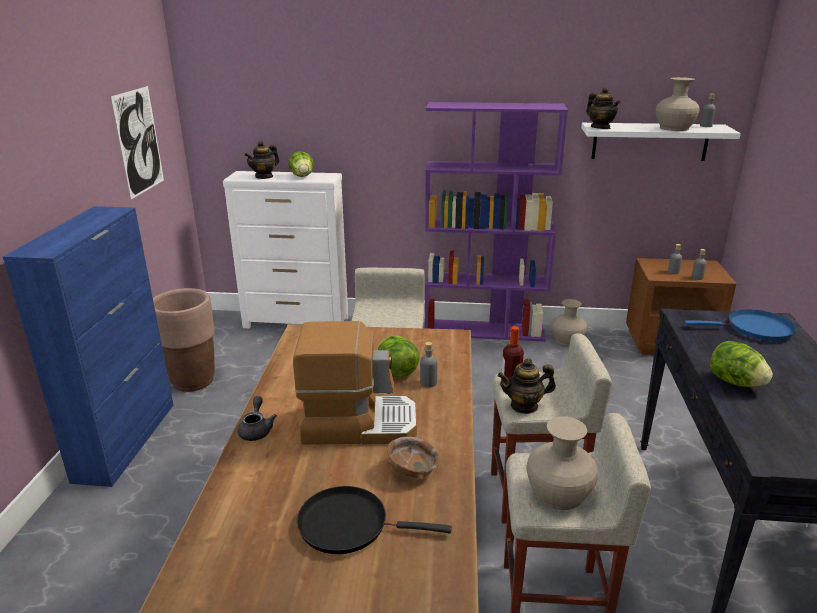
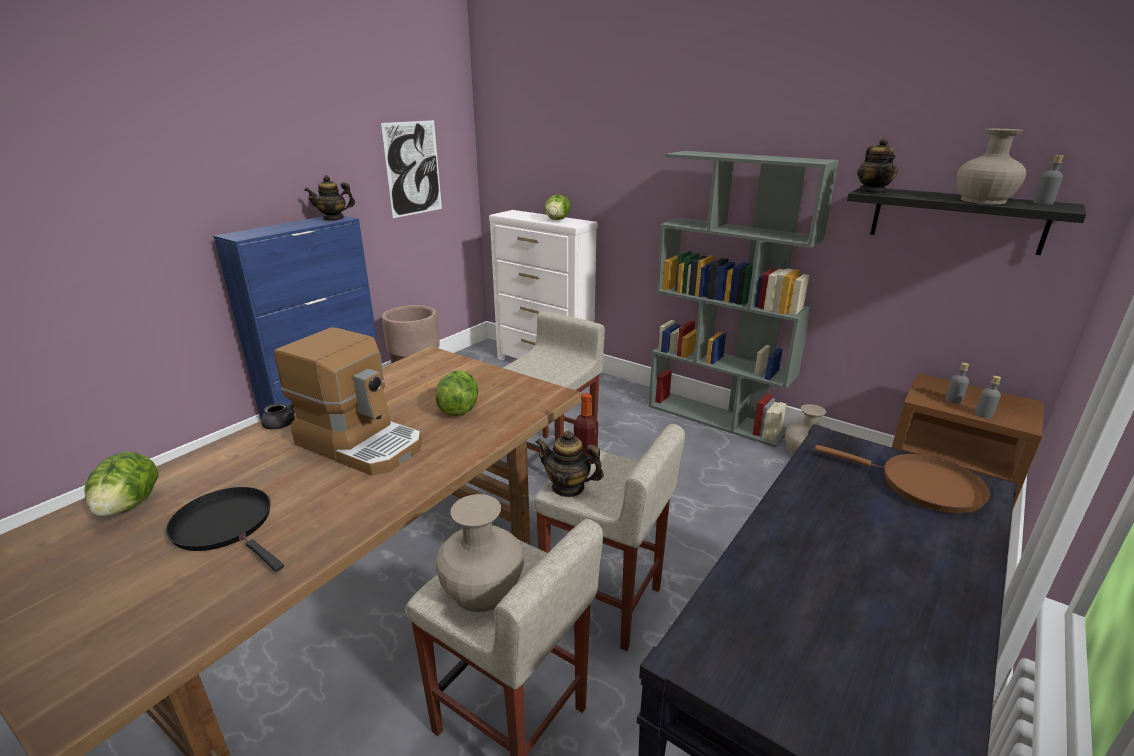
camera: 30 degrees right, 0 degrees up
teapot [245,141,279,179] -> teapot moved to [304,175,355,221]
brown bowl [387,437,440,480] -> none
grey bottle [420,342,437,387] -> none
purple bookcase [425,102,568,342] -> grey bookcase [648,151,839,448]
white shelf [581,123,741,161] -> black shelf [847,188,1086,255]
blue frying pan [684,309,796,341] -> brown frying pan [814,445,990,513]
lettuce [710,341,773,387] -> lettuce moved to [84,452,158,516]

